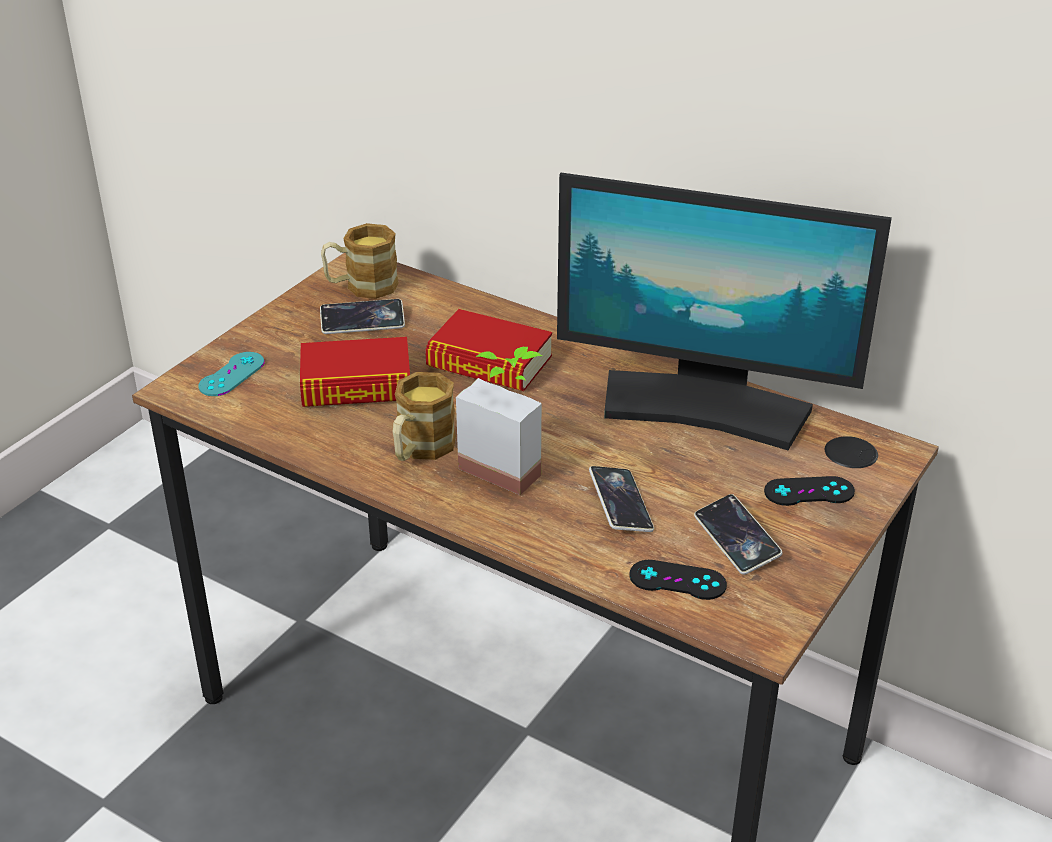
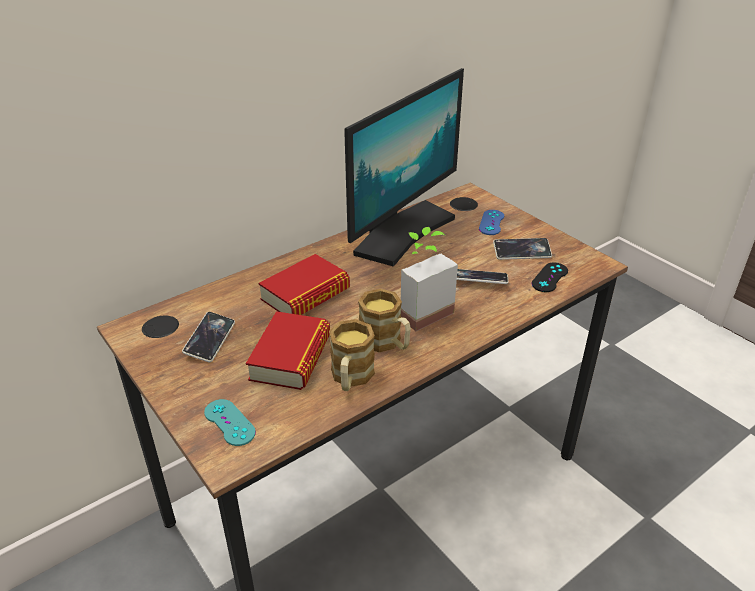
camera: 70 degrees left, 0 degrees up
mug [321,223,399,299] -> mug moved to [329,319,375,391]
black game controller [764,476,855,506] -> blue game controller [479,210,504,235]

